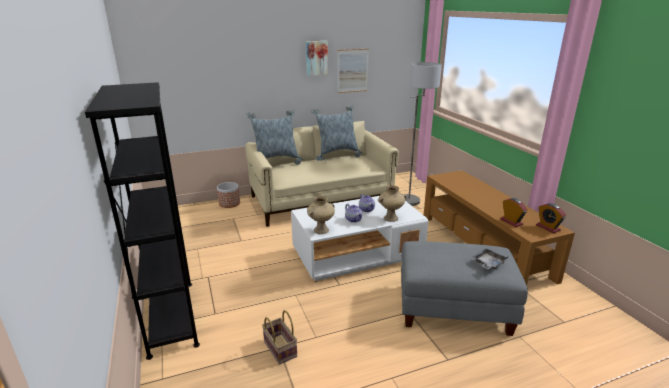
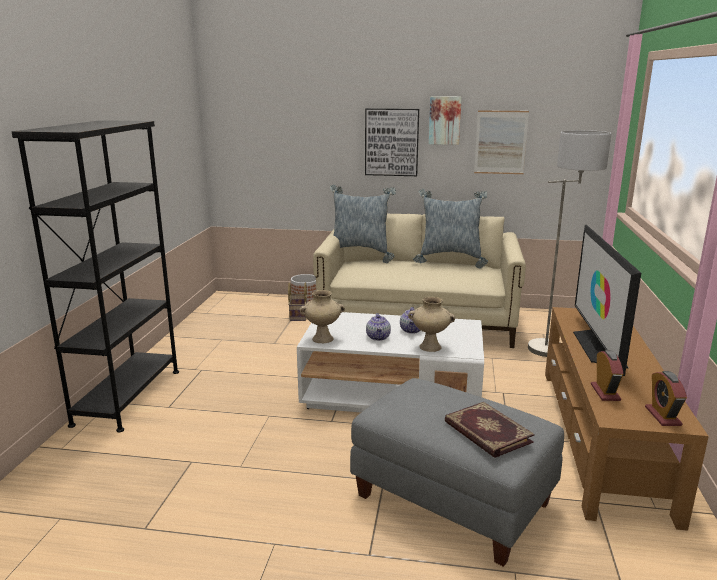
camera: 30 degrees right, 5 degrees down
basket [262,310,297,365] -> basket moved to [288,282,307,321]
grey tray [472,248,508,269] -> book [445,402,535,458]
none -> picture [365,108,419,176]
none -> television [573,225,641,376]

